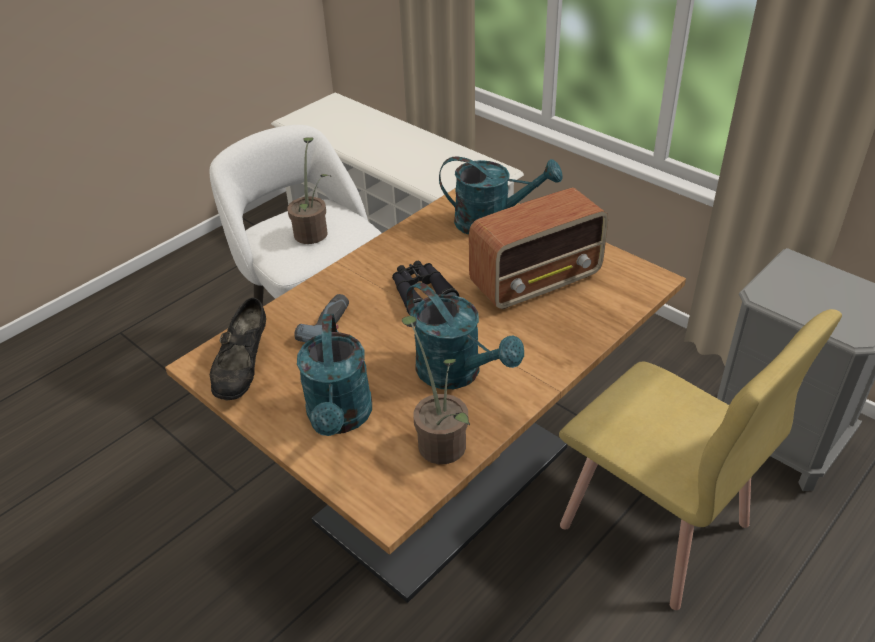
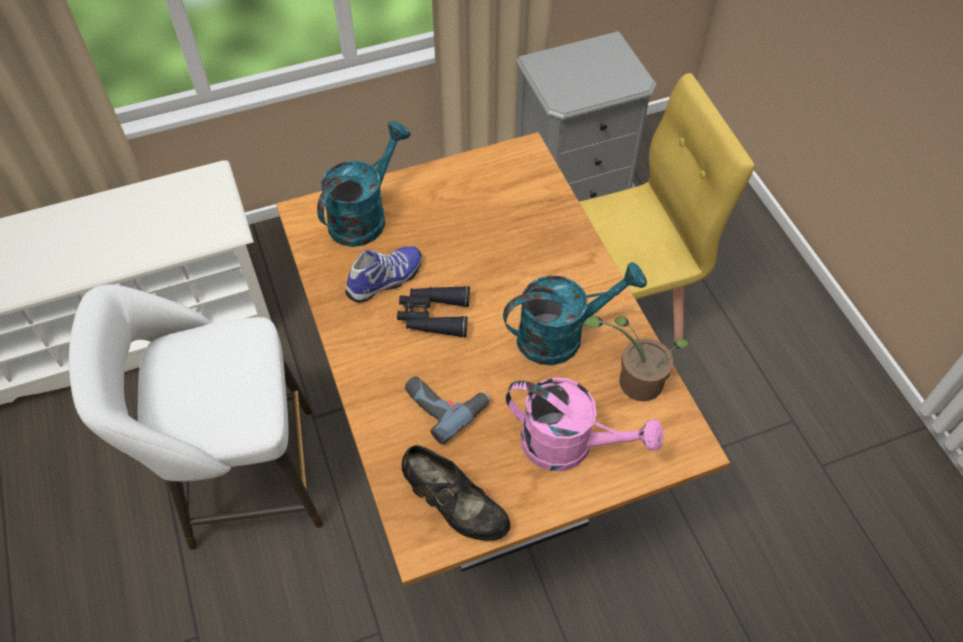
camera: 65 degrees left, 15 degrees up
potted plant [287,138,331,244] -> none
turquoise watering can [297,313,372,436] -> pink watering can [505,378,664,471]
radio [469,188,608,309] -> none
none -> shoe [345,246,422,302]

